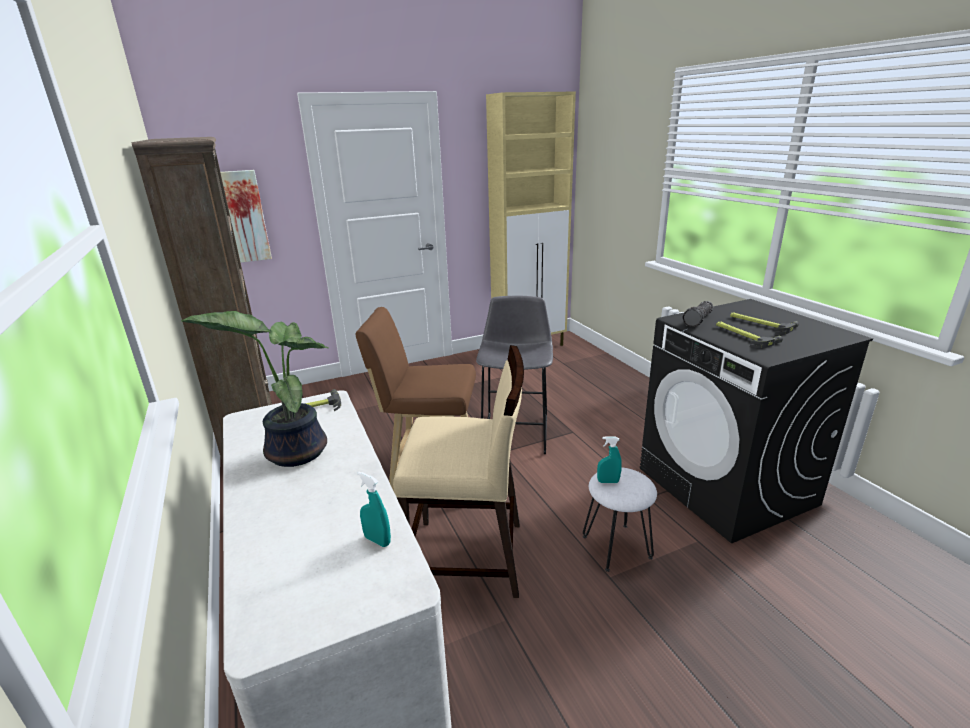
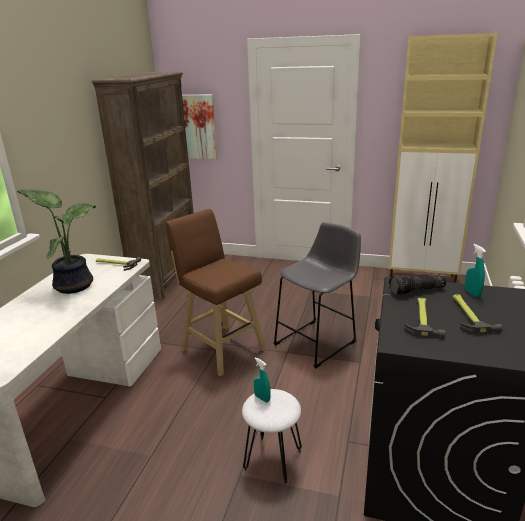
camera: 40 degrees right, 0 degrees up
turquoise spray bottle [357,471,391,547] -> turquoise spray bottle moved to [465,244,486,297]
beige chair [393,345,524,598] -> none

